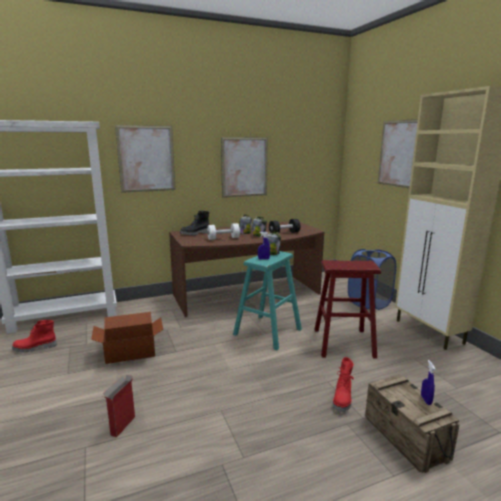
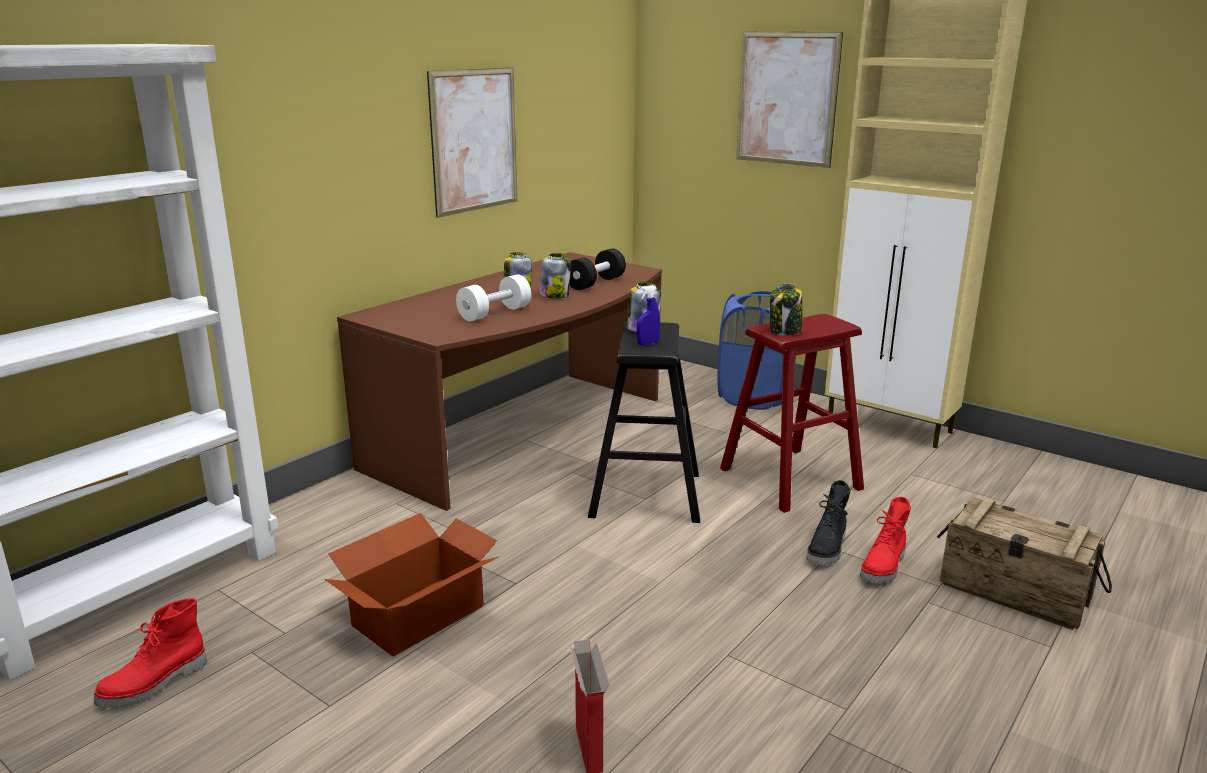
camera: 30 degrees left, 5 degrees up
picture [115,125,176,193] -> none
black boot [180,210,209,235] -> black boot moved to [807,480,851,565]
turquoise stool [233,251,302,350] -> black stool [588,322,700,523]
red boot [333,357,354,412] -> red boot turned 45 degrees clockwise [860,497,911,584]
blue spray bottle [421,360,435,405] -> none
none -> jar [770,284,802,336]

